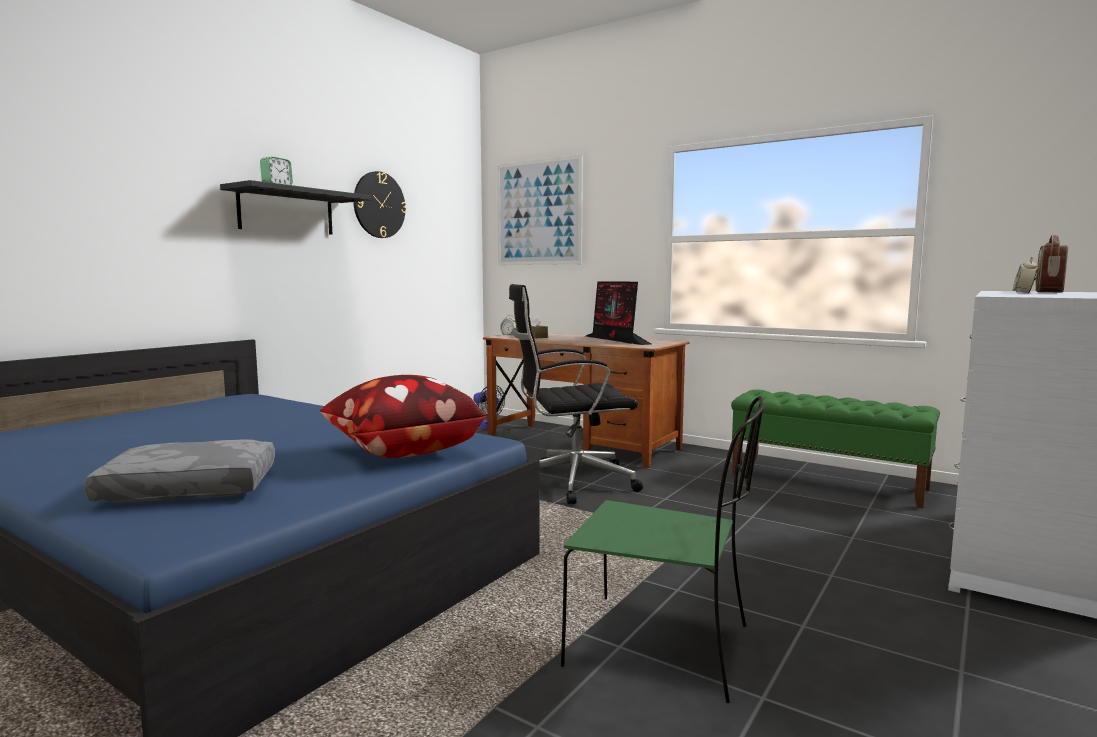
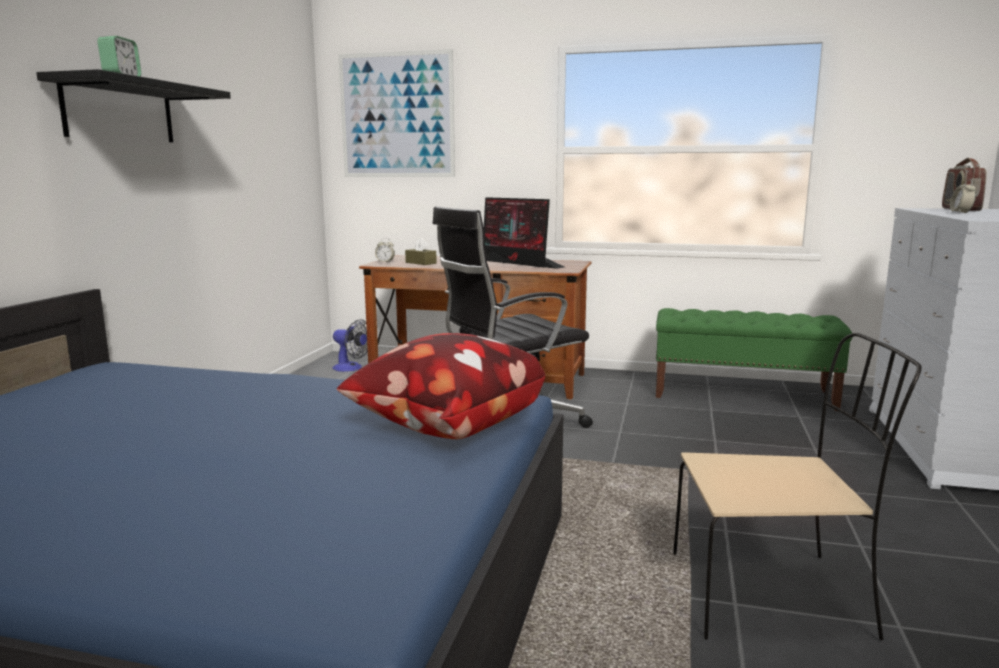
camera: 20 degrees left, 5 degrees up
grey pillow [85,439,275,503] -> none
wall clock [353,171,407,238] -> none
green chair [561,396,764,703] -> beige chair [673,333,922,640]

